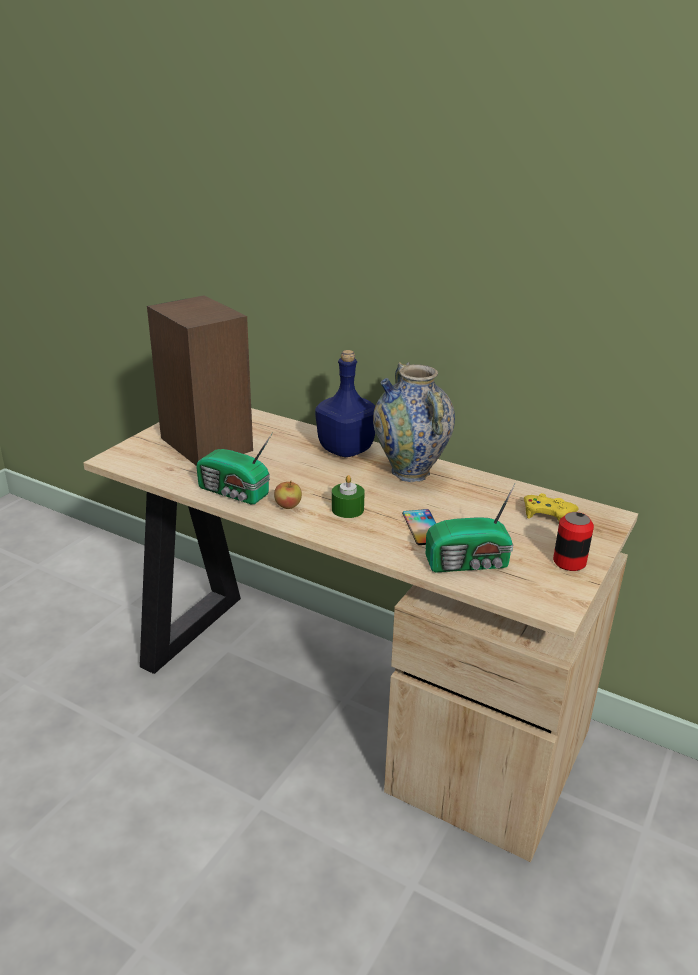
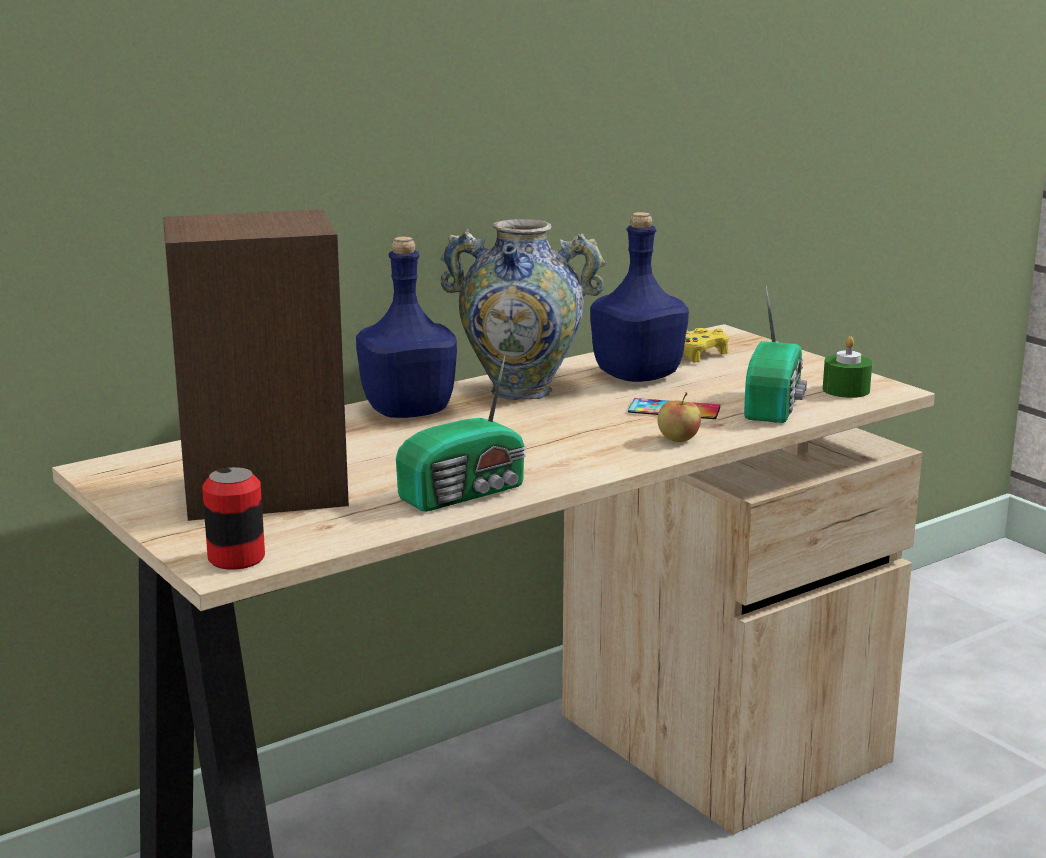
camera: 65 degrees left, 10 degrees down
apple [274,481,302,509] -> apple moved to [658,392,701,442]
green candle [332,475,365,518] -> green candle moved to [823,336,872,398]
can [553,512,594,571] -> can moved to [202,467,265,570]
none -> blue bottle [590,212,689,382]

